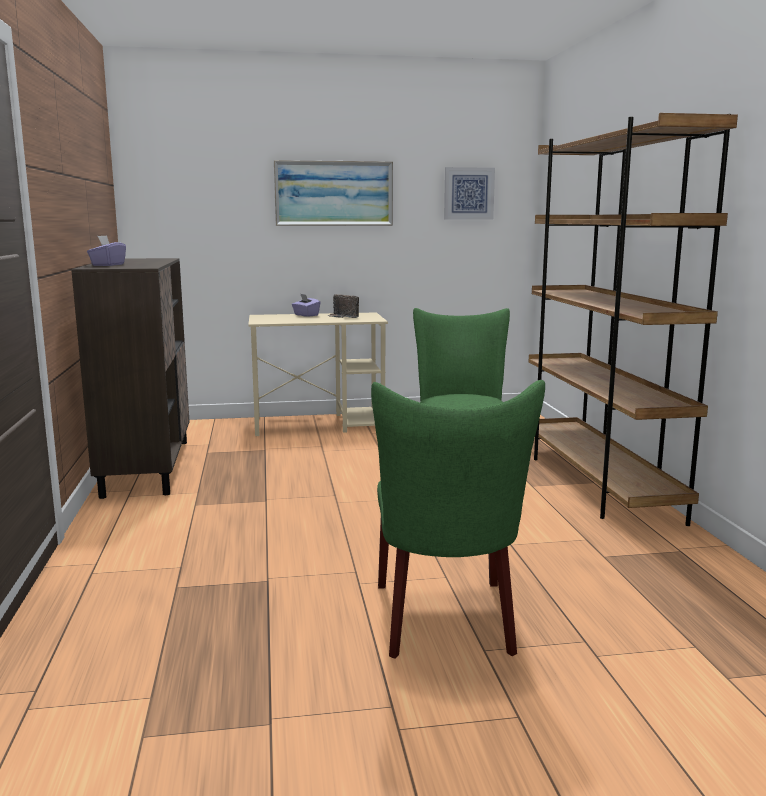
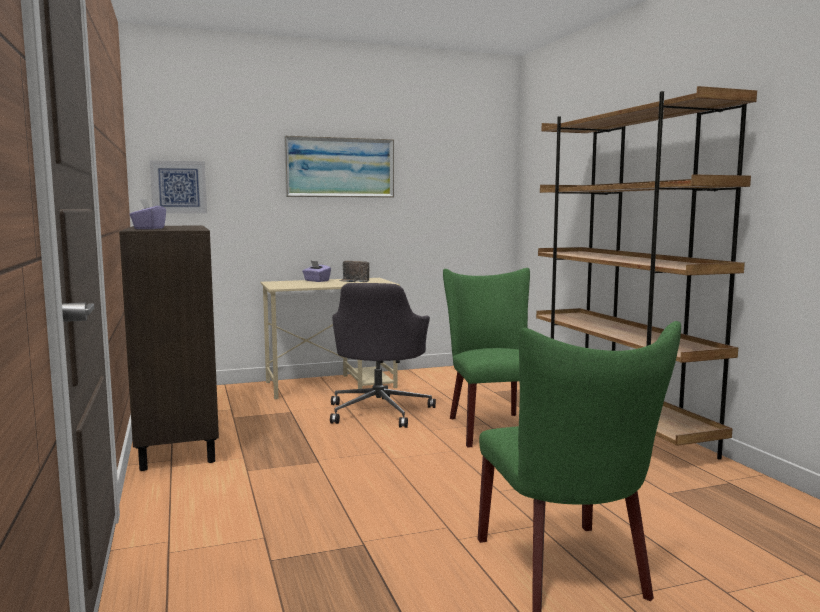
camera: 10 degrees left, 5 degrees down
picture [444,167,495,219] -> picture moved to [150,160,207,214]
none -> grey office chair [330,283,436,428]

